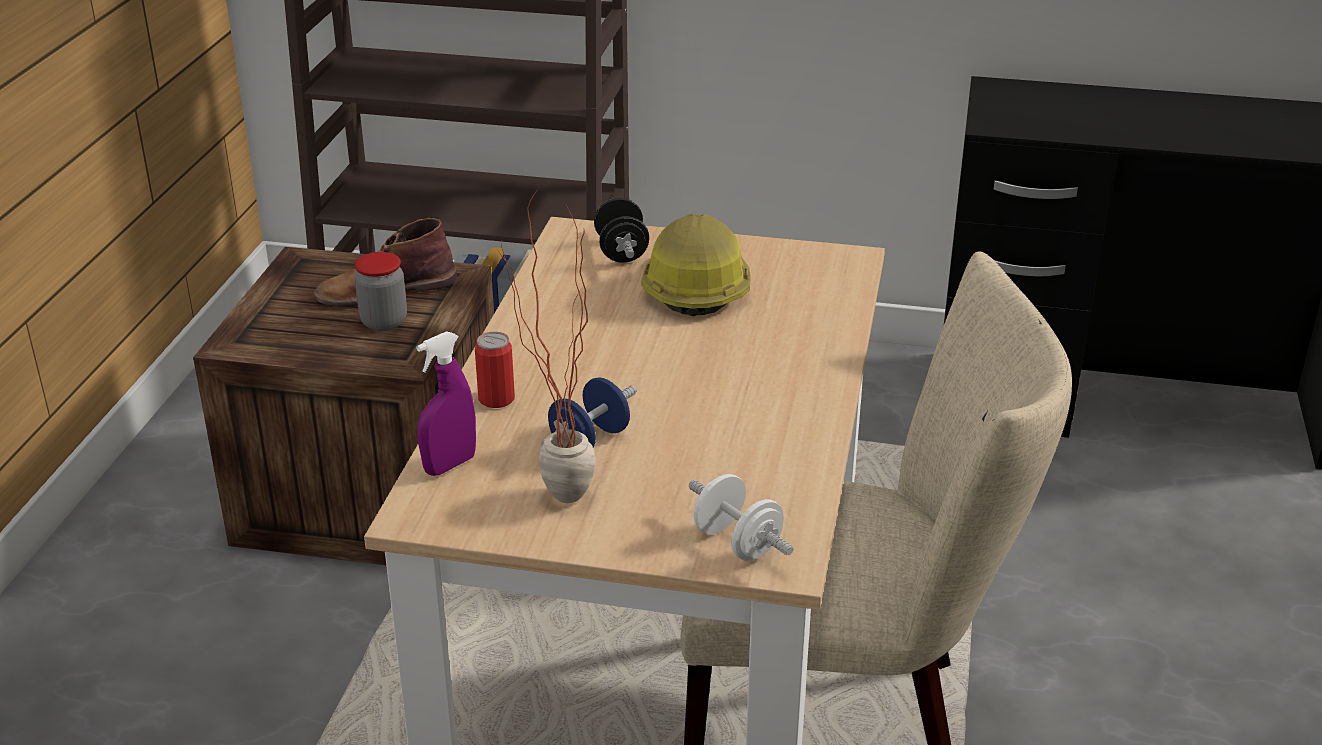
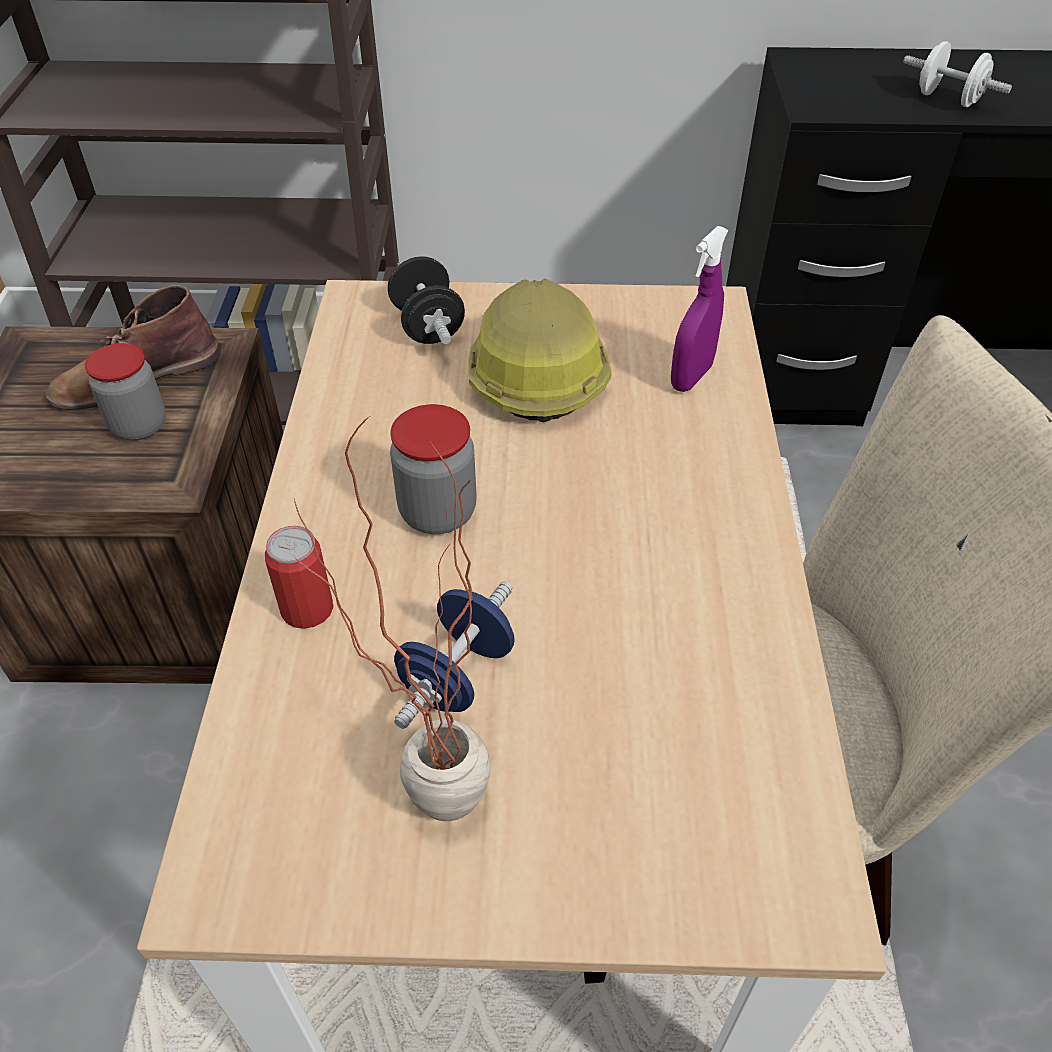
camera: 10 degrees left, 15 degrees up
purple spray bottle [416,331,476,476] -> purple spray bottle moved to [671,226,729,392]
white dumbbell [689,474,793,561] -> white dumbbell moved to [903,41,1012,107]
none -> jar [390,404,476,534]

